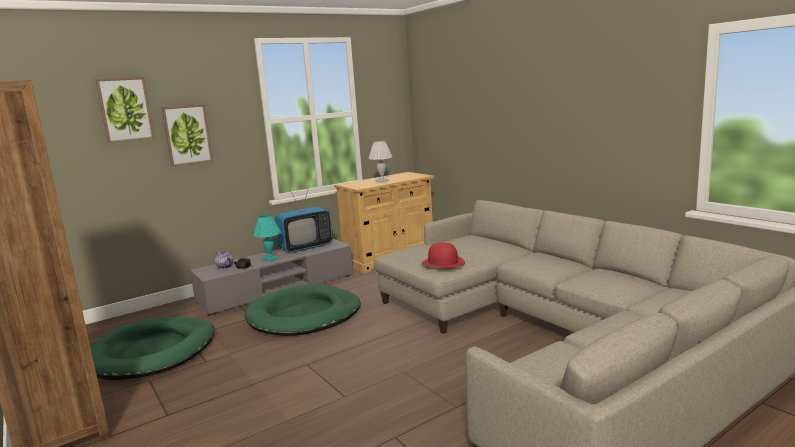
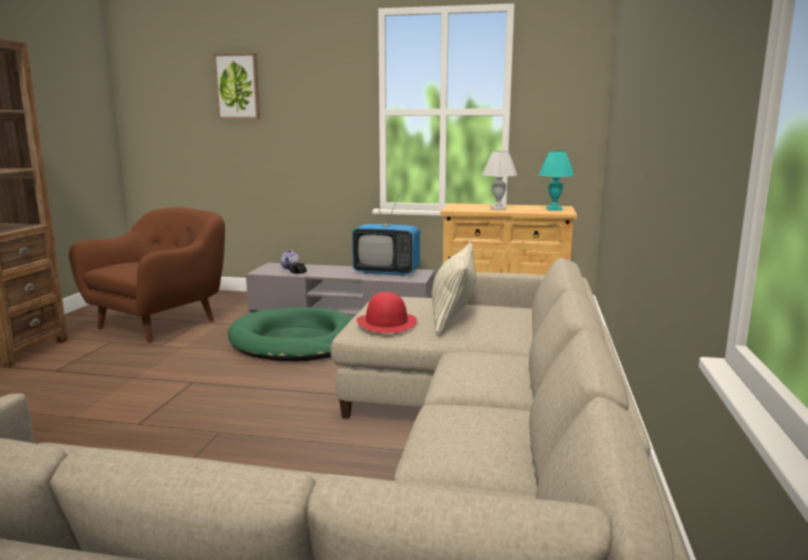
camera: 45 degrees right, 0 degrees up
green dog bed [90,317,214,380] -> brown armchair [69,207,225,343]
picture [161,104,213,167] -> none
turquoise table lamp [254,215,281,261] -> turquoise table lamp moved to [539,151,574,211]
none -> pillow [432,242,476,334]

